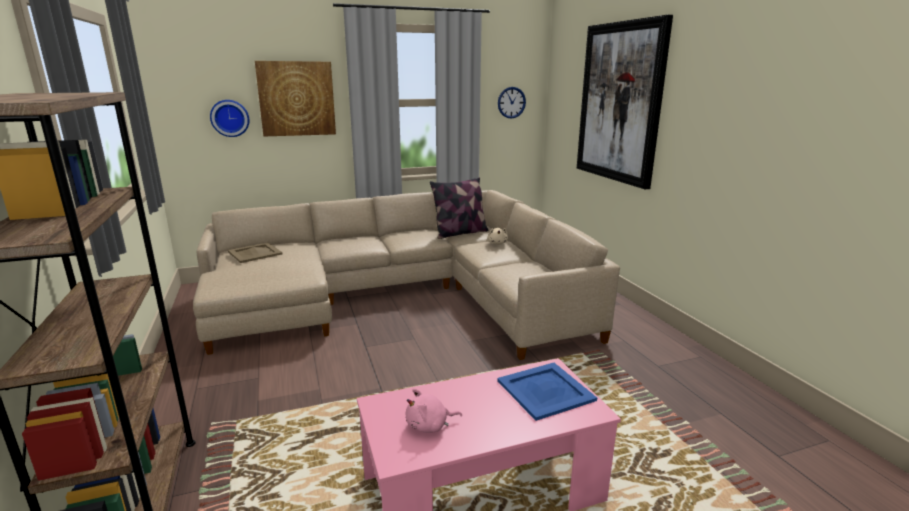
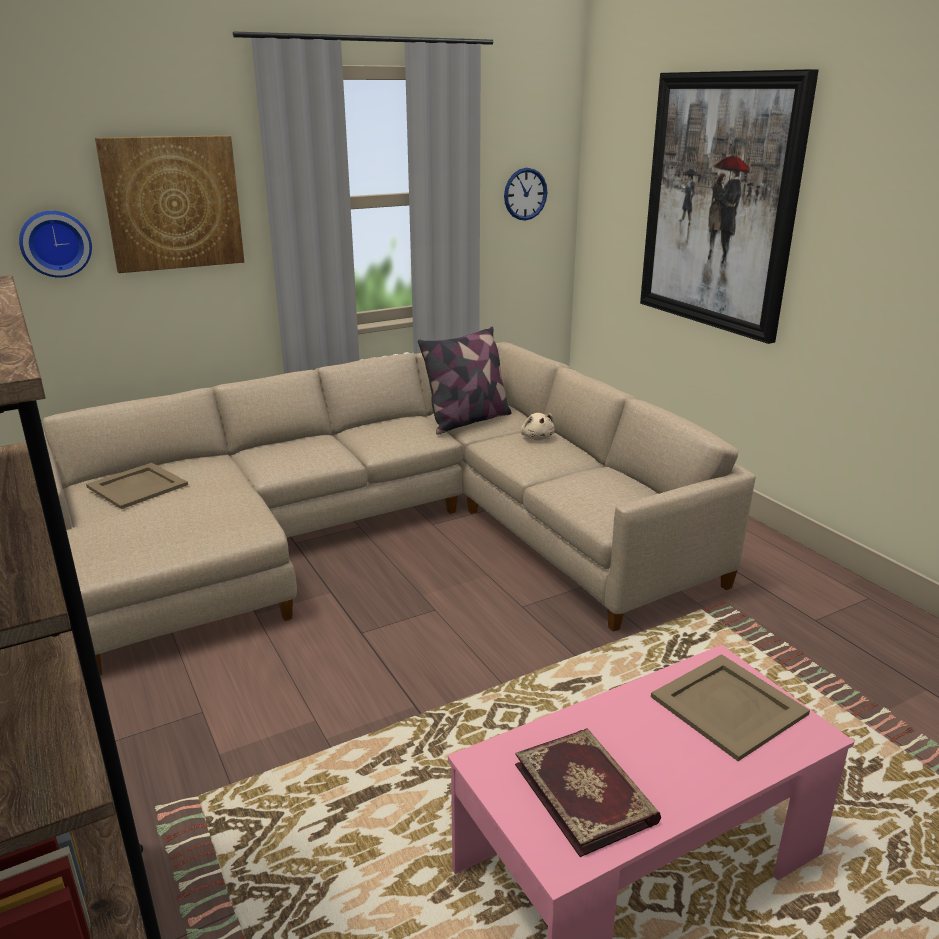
camera: 10 degrees left, 5 degrees up
pink plush toy [406,389,462,433] -> book [515,728,661,857]
blue tray [497,363,597,421] -> beige tray [651,654,810,761]

